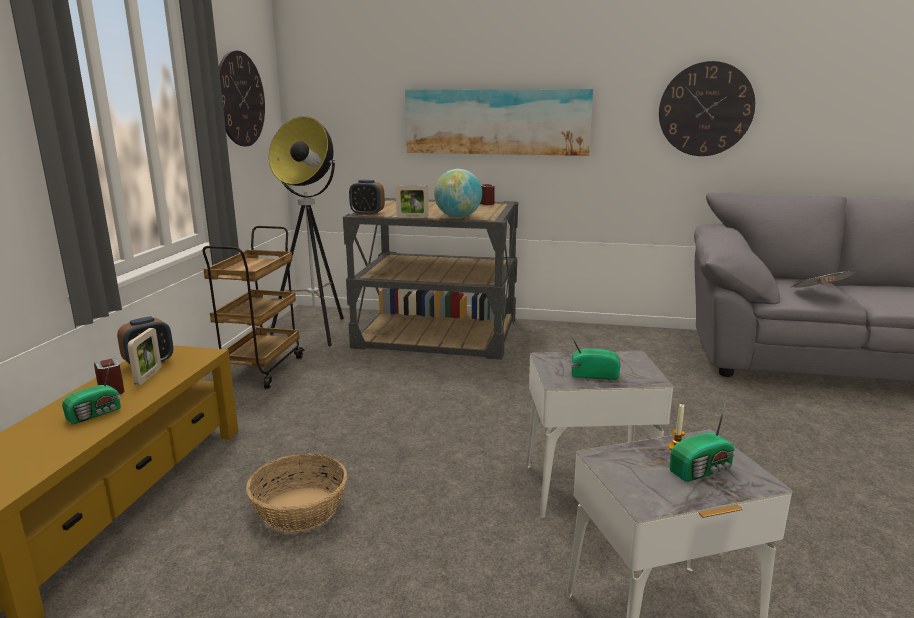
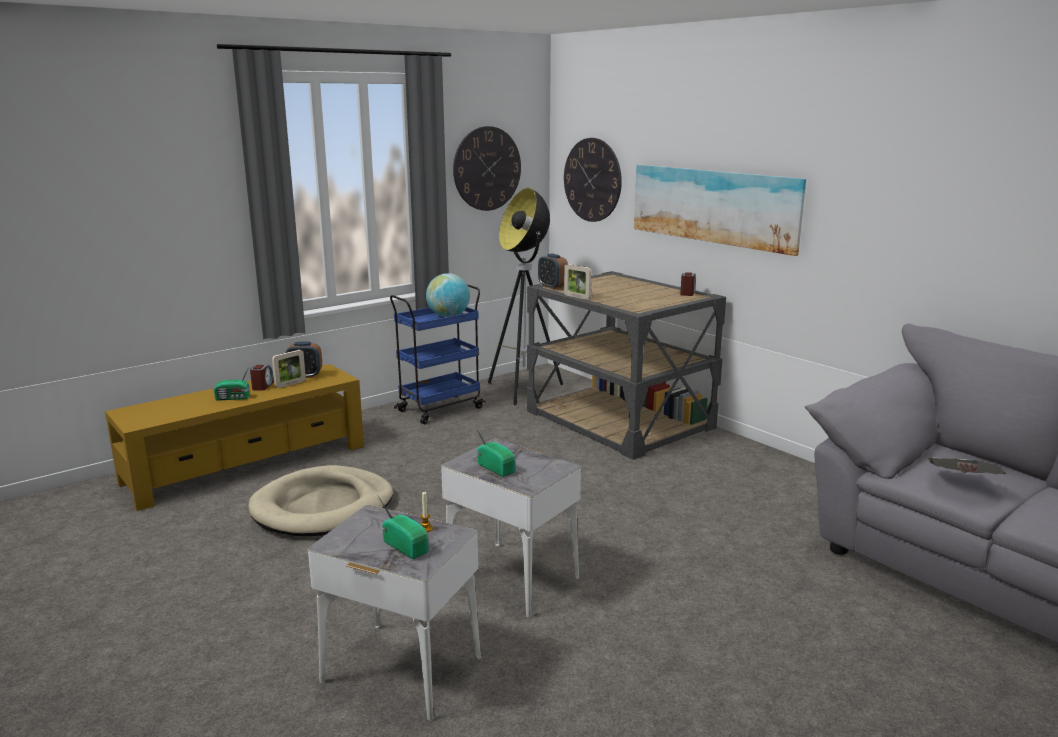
camera: 40 degrees right, 0 degrees up
brown cart [203,226,305,389] -> blue cart [390,285,486,424]
basket [246,453,347,532] -> beige dog bed [248,465,393,536]
globe [434,169,482,218] -> globe moved to [426,273,470,317]
wall clock [659,61,755,156] -> wall clock moved to [564,138,622,222]
radio [670,404,735,482] -> radio turned 150 degrees counterclockwise [377,494,429,559]

